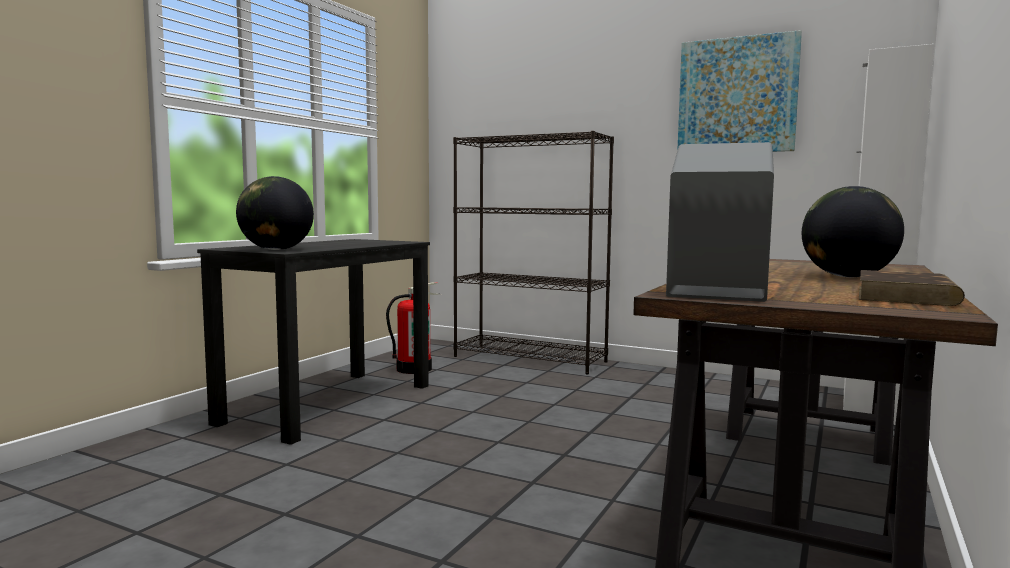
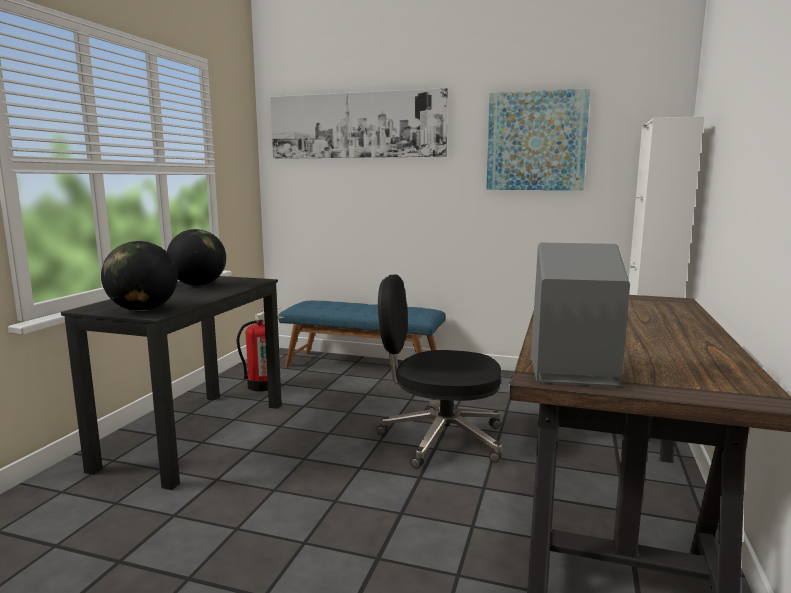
camera: 10 degrees left, 5 degrees up
black bookcase [453,131,614,374] -> blue bench [278,301,446,367]
globe [802,186,904,277] -> globe moved to [167,229,226,286]
brown book [859,270,965,306] -> none
none -> picture [270,88,448,159]
none -> black office chair [377,274,502,469]

